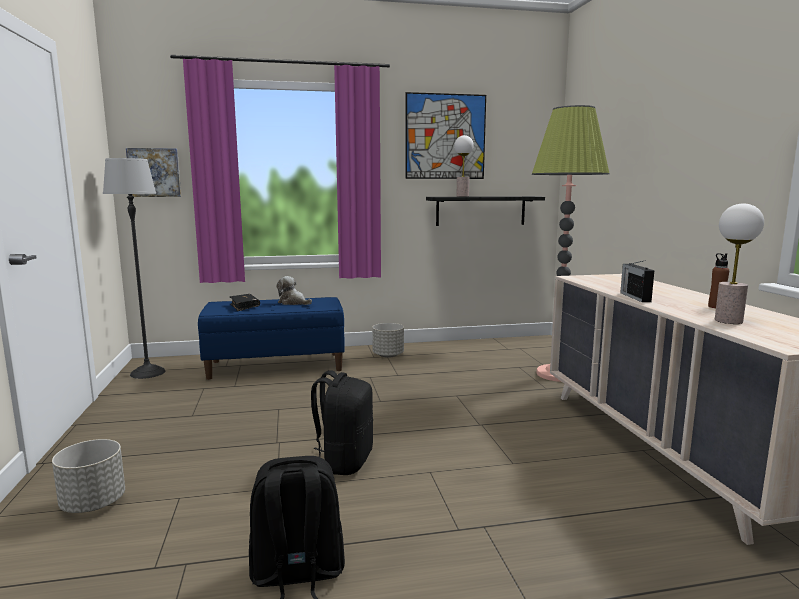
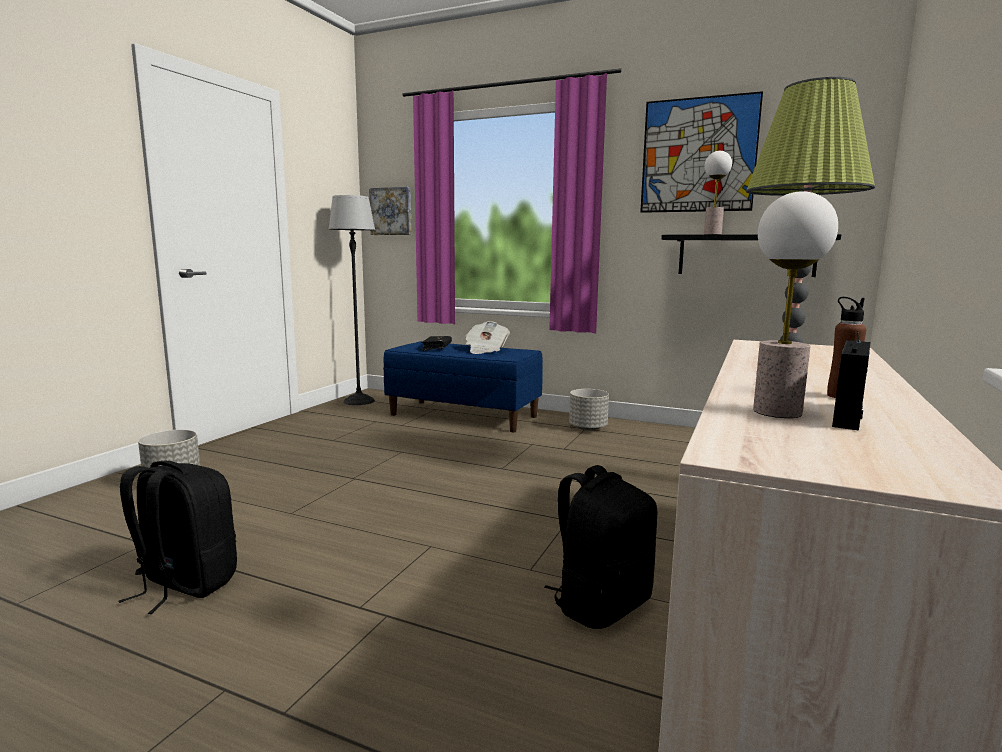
camera: 35 degrees right, 0 degrees up
plush toy [276,276,312,305] -> newspaper [465,321,510,354]
black backpack [311,370,373,475] -> black backpack moved to [544,465,658,629]
radio [620,260,655,302] -> radio moved to [832,331,870,431]

